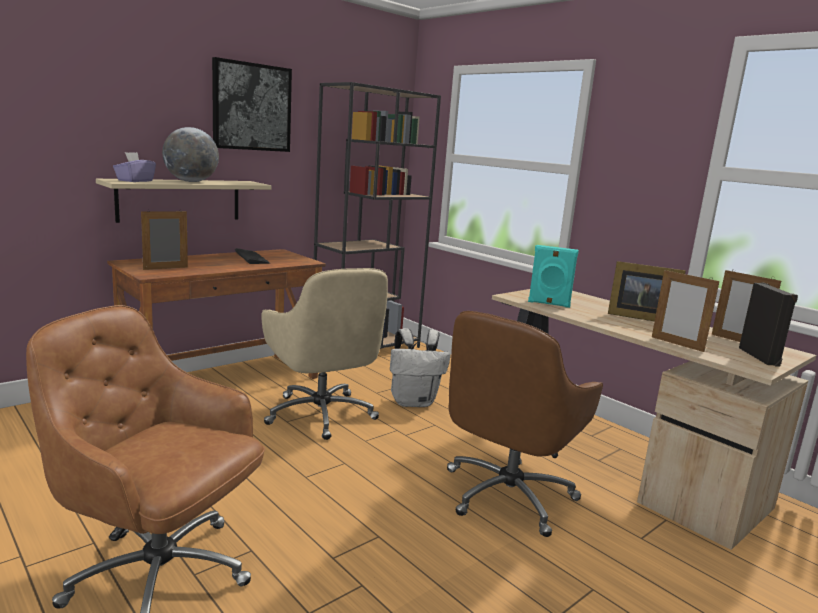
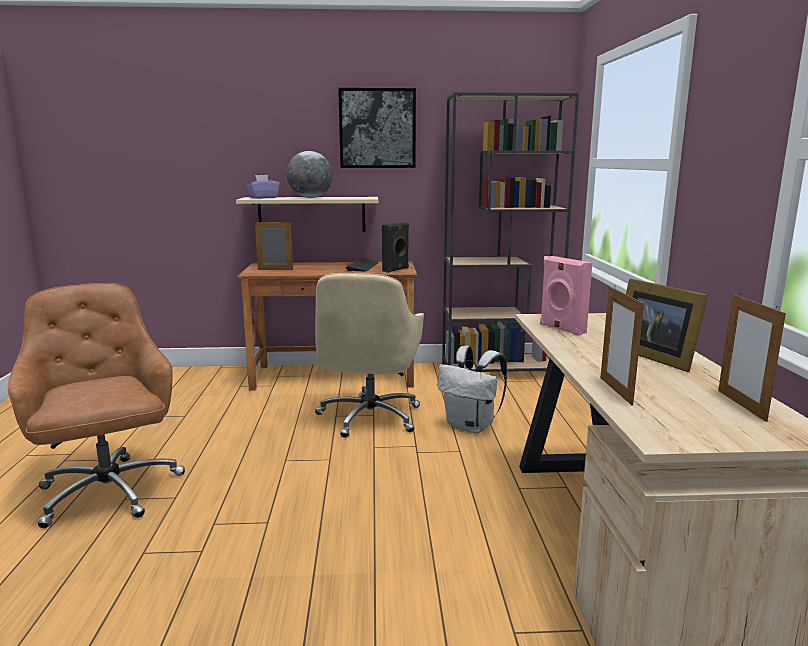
camera: 40 degrees right, 0 degrees up
brown office chair [447,311,603,537] -> none
turquoise speaker [528,245,579,308] -> pink speaker [540,256,592,336]
black speaker [739,282,798,367] -> black speaker moved to [382,222,409,273]

